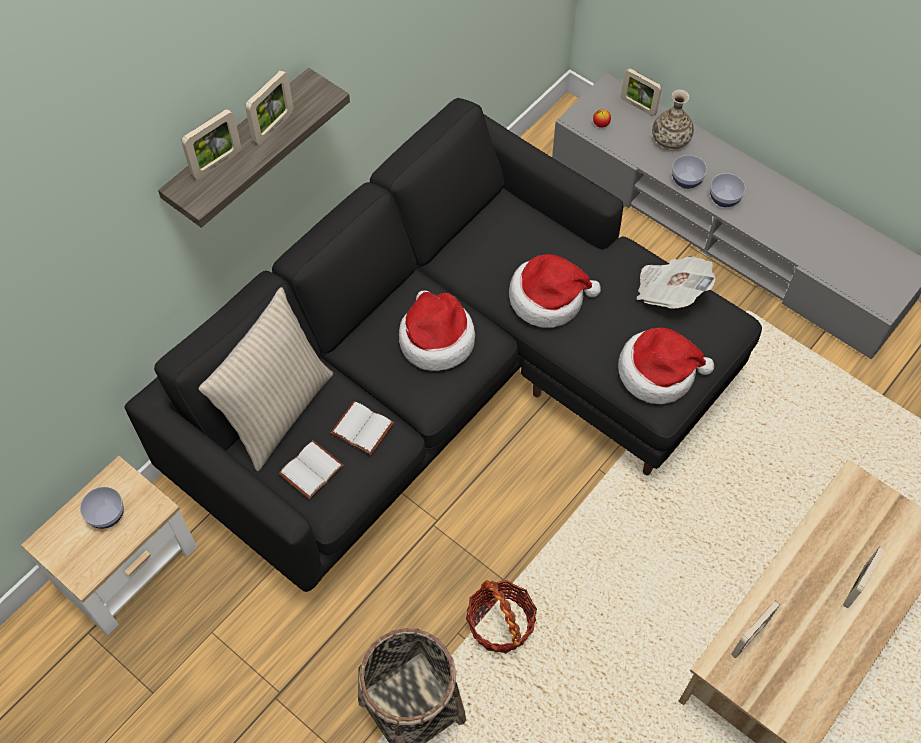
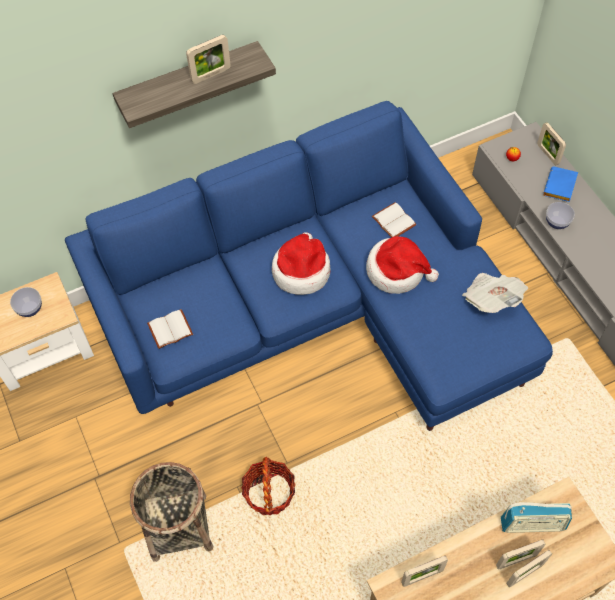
camera: 25 degrees right, 0 degrees up
black sofa [125,98,762,592] -> blue sofa [65,101,553,431]
picture frame [181,109,242,180] -> picture frame moved to [496,540,546,570]
beige pillow [199,287,333,471] -> none
white book [330,401,394,455] -> white book moved to [372,202,417,238]
hat [618,328,714,404] -> none
vase [652,90,694,150] -> blue book [543,166,578,202]
bowl [710,173,745,207] -> none
none -> radio [501,502,572,533]

